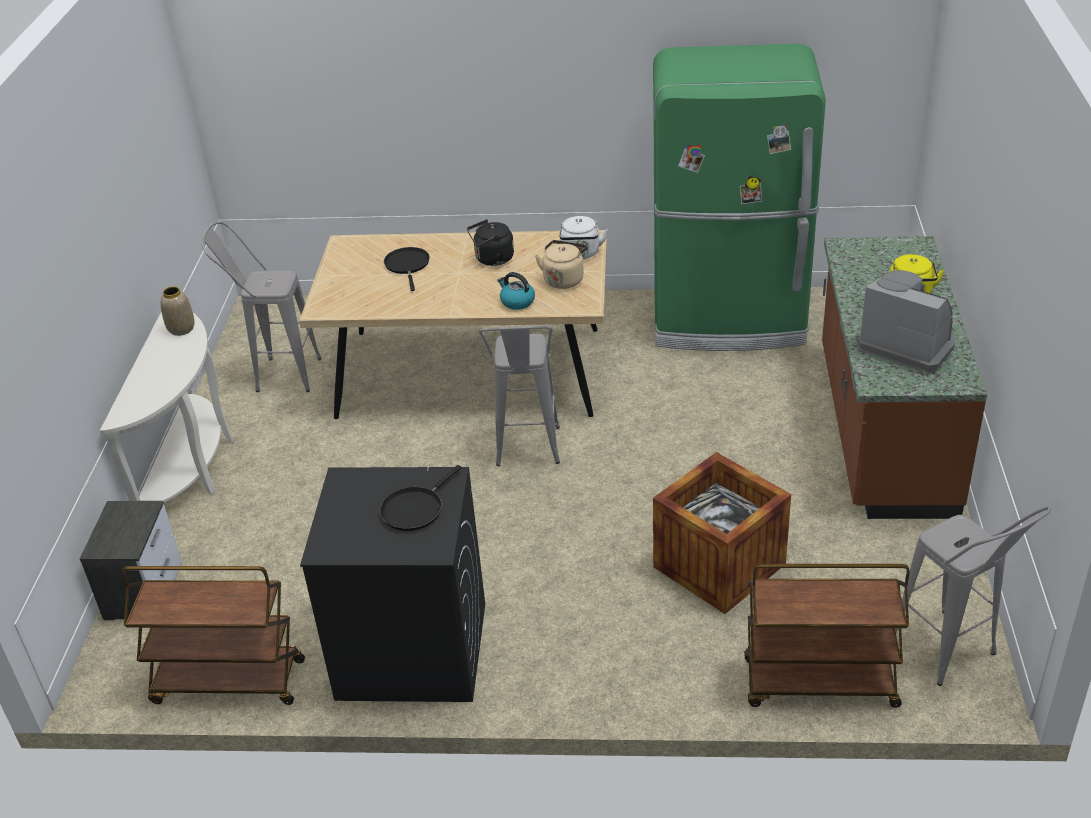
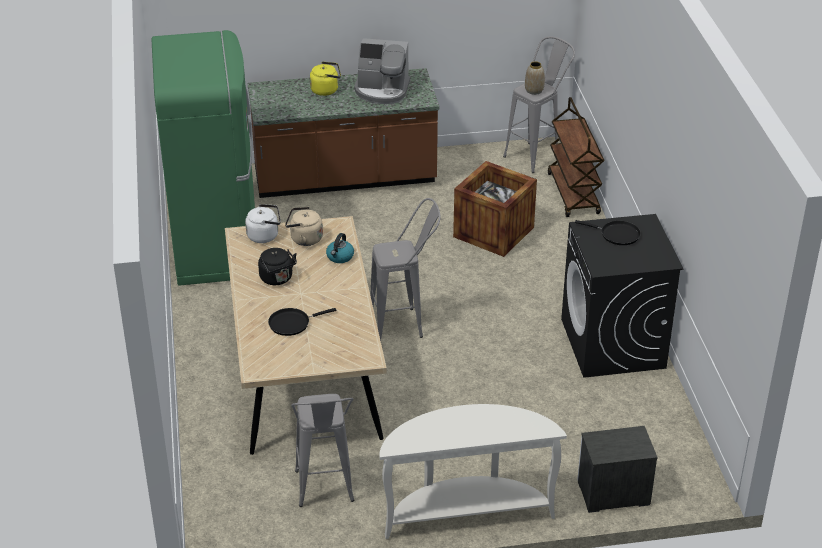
camera: 105 degrees left, 0 degrees up
brown cart [121,566,305,705] -> none
vase [160,287,195,336] -> vase moved to [525,61,545,95]
coffee machine [857,270,955,373] -> coffee machine turned 105 degrees counterclockwise [355,38,410,104]

